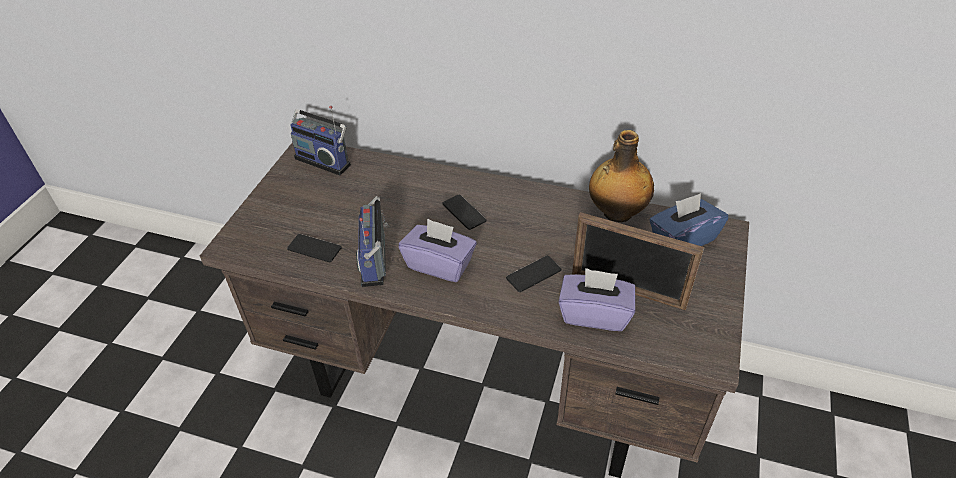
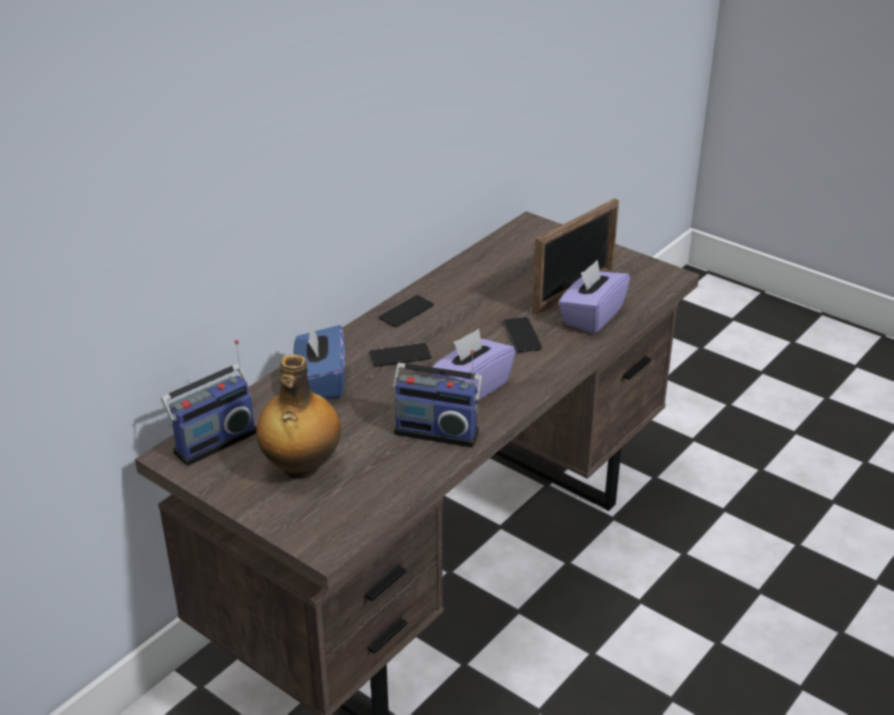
camera: 70 degrees left, 10 degrees down
phone [287,234,342,262] -> phone moved to [379,295,434,327]
bottle [589,130,654,222] -> bottle moved to [256,354,341,479]
blue tissue box [649,193,728,246] -> blue tissue box moved to [293,322,345,399]

